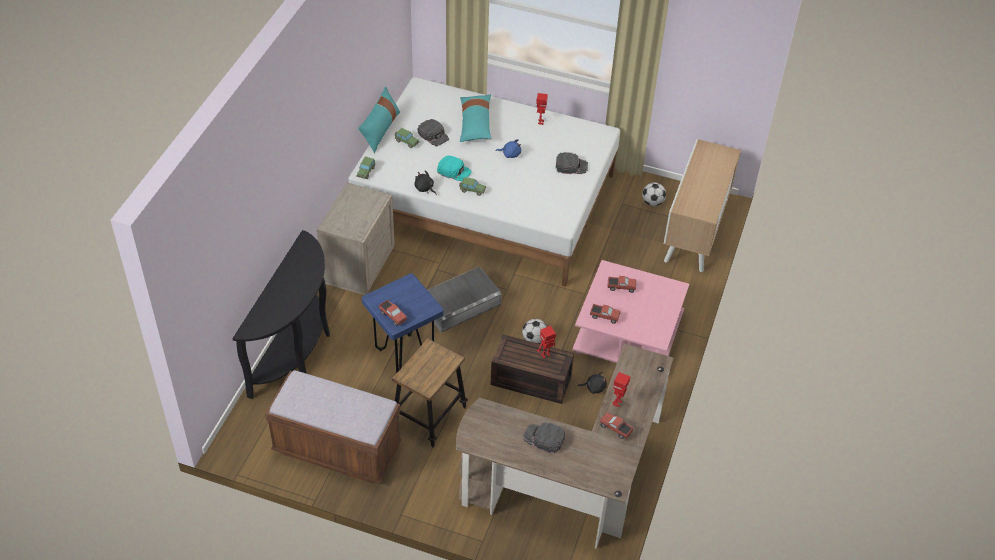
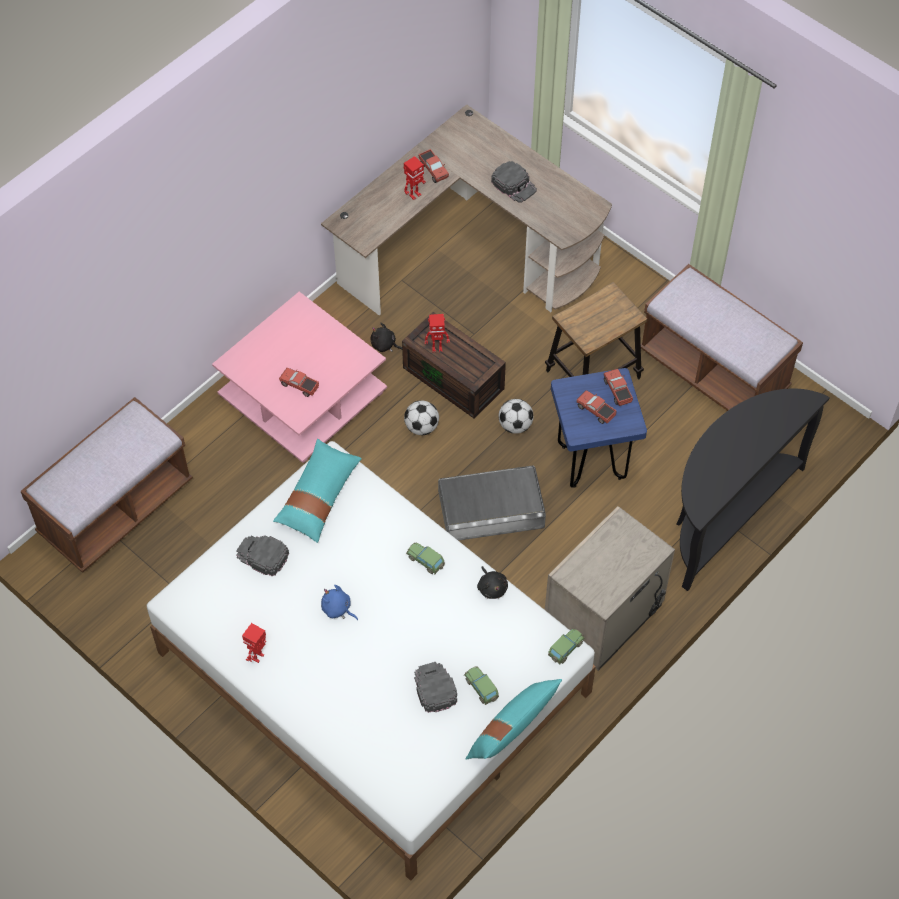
camera: 155 degrees left, 10 degrees up
turquoise cap [437,155,472,181] -> none
turquoise pillow [460,94,491,142] -> turquoise pillow moved to [273,439,362,543]
toy truck [590,304,621,324] -> toy truck moved to [576,390,617,424]
football [642,182,666,206] -> football moved to [499,399,533,434]
cabinet [664,139,741,272] -> brown bench [20,397,193,573]

